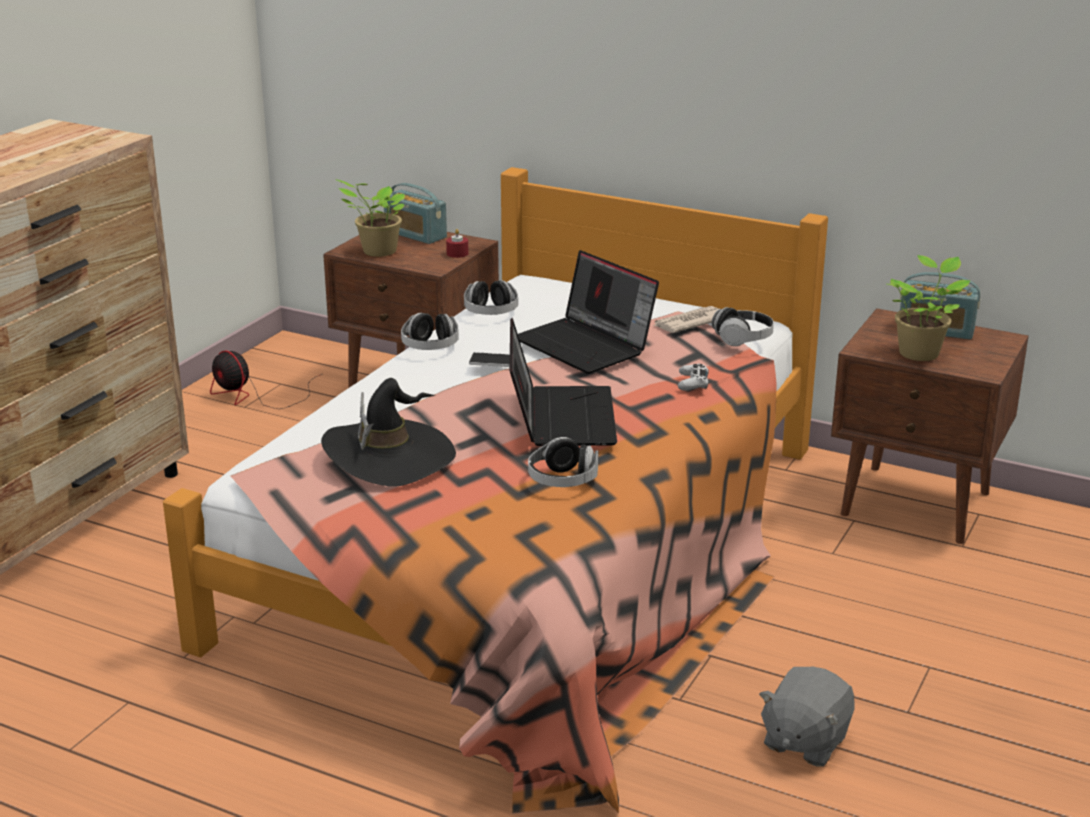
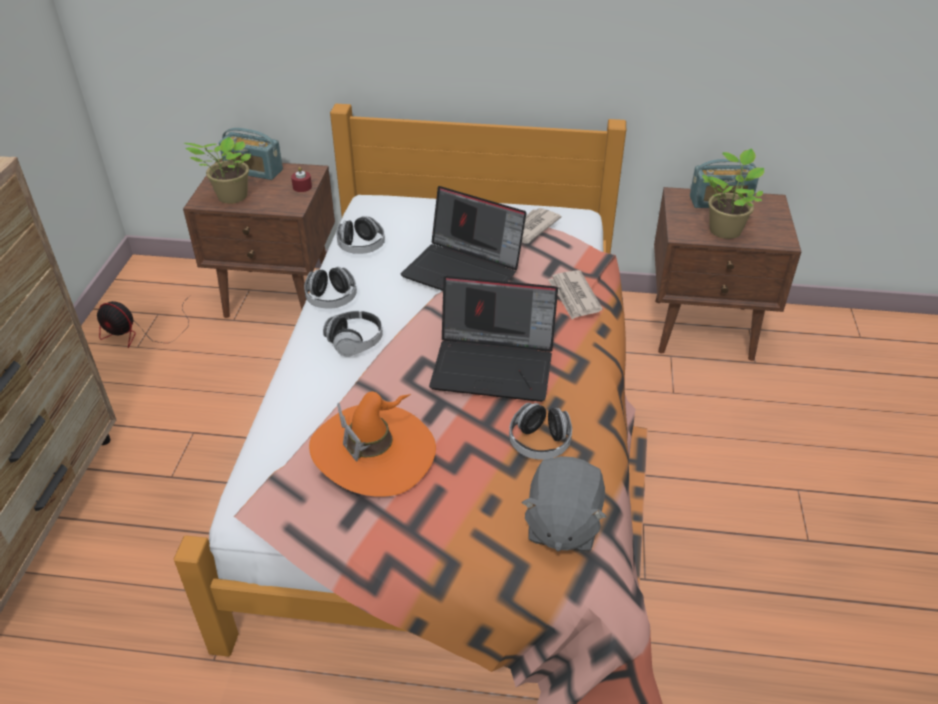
camera: 20 degrees left, 15 degrees up
black hat [321,378,456,487] -> orange hat [309,392,436,497]
phone [469,352,510,367] -> none
laptop [509,318,617,446] -> laptop turned 120 degrees clockwise [429,276,558,402]
white game controller [678,364,709,390] -> newspaper [548,270,603,319]
headphones [712,307,774,346] -> headphones moved to [323,311,383,357]
grey plush toy [759,666,855,766] -> grey plush toy moved to [521,456,606,552]

